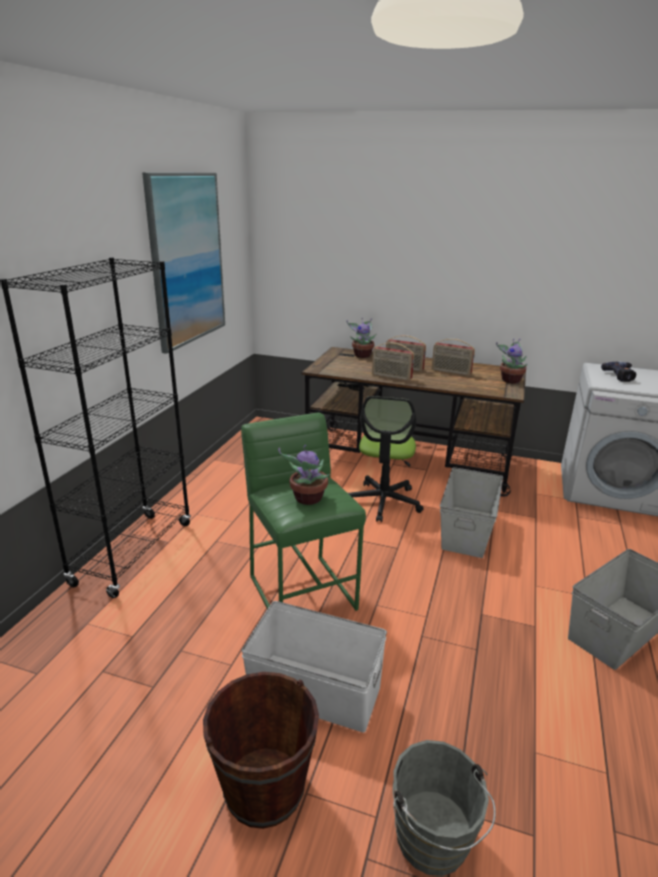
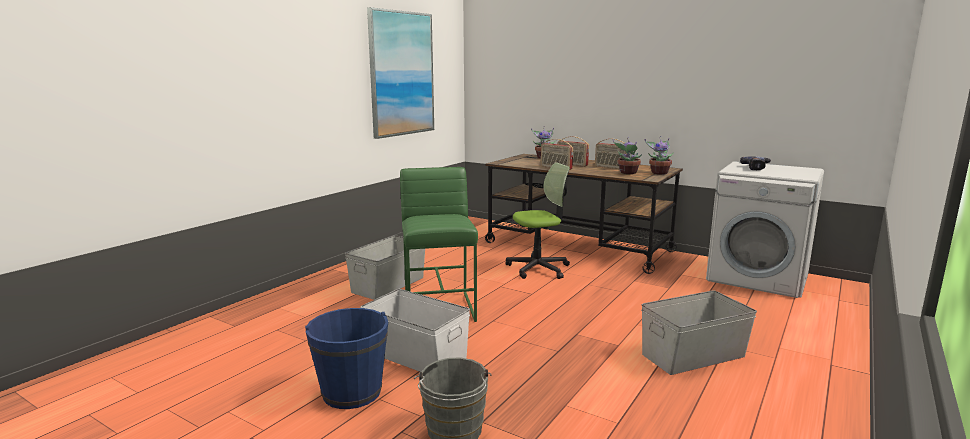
camera: 15 degrees right, 10 degrees down
black bookcase [0,257,191,598] -> none
brown bucket [203,672,319,829] -> blue bucket [305,308,388,409]
potted plant [278,445,330,505] -> potted plant moved to [613,137,642,174]
office chair [348,396,424,522] -> office chair turned 135 degrees counterclockwise [505,163,570,279]
grey storage box [440,467,503,558] -> grey storage box moved to [345,235,425,300]

